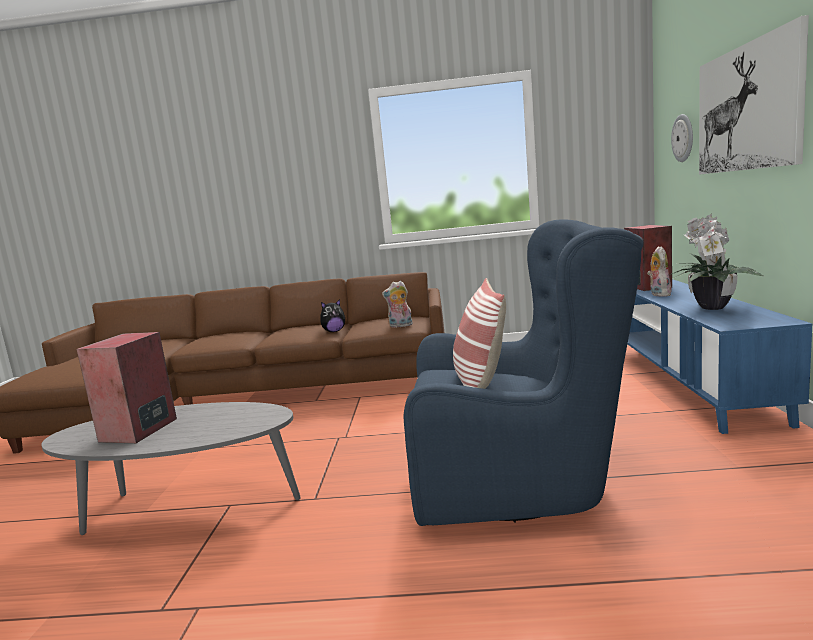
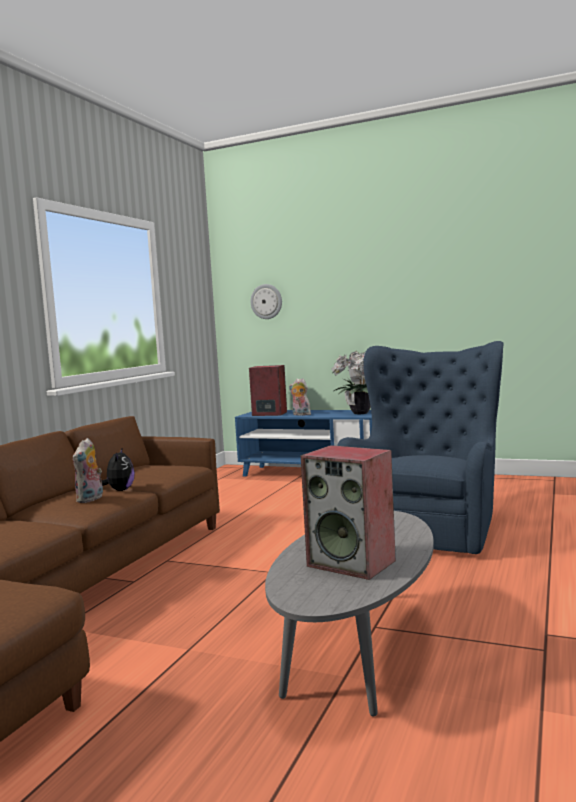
camera: 70 degrees left, 5 degrees down
plush toy [382,281,413,328] -> plush toy moved to [73,438,103,503]
pillow [453,278,506,389] -> none
picture [699,15,809,175] -> none

